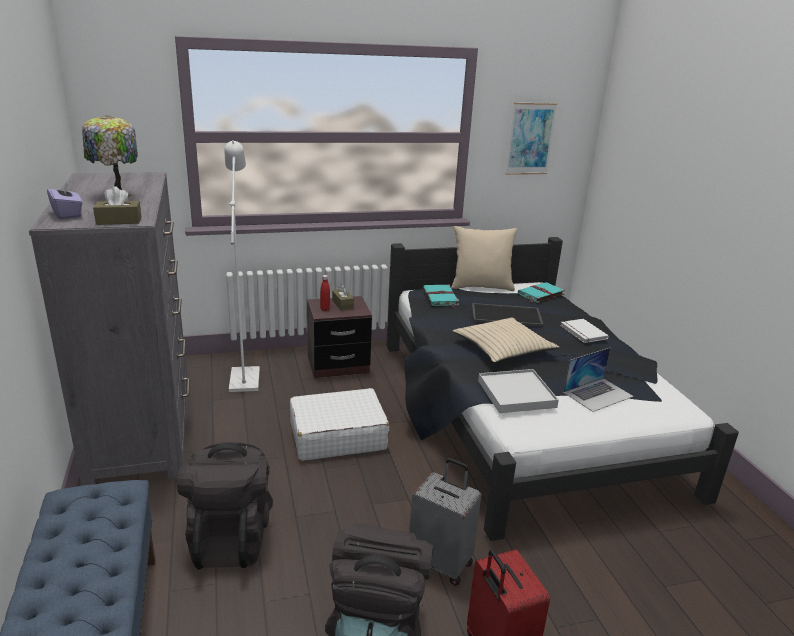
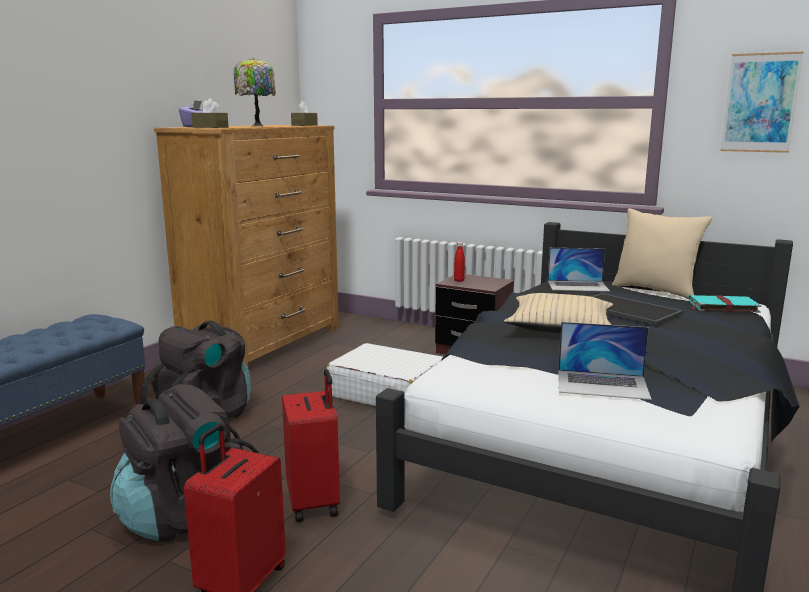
camera: 45 degrees right, 10 degrees down
grey dresser [29,172,190,486] -> brown dresser [154,125,339,367]
white floor lamp [224,140,260,392] -> none
brown tissue box [332,284,354,310] -> brown tissue box moved to [291,101,318,126]
grey suitcase [409,458,481,586] -> red suitcase [282,369,340,522]
turquoise book [423,284,459,307] -> laptop [548,248,610,292]
white tray [478,369,559,413] -> none
white book [560,319,609,343] -> none

